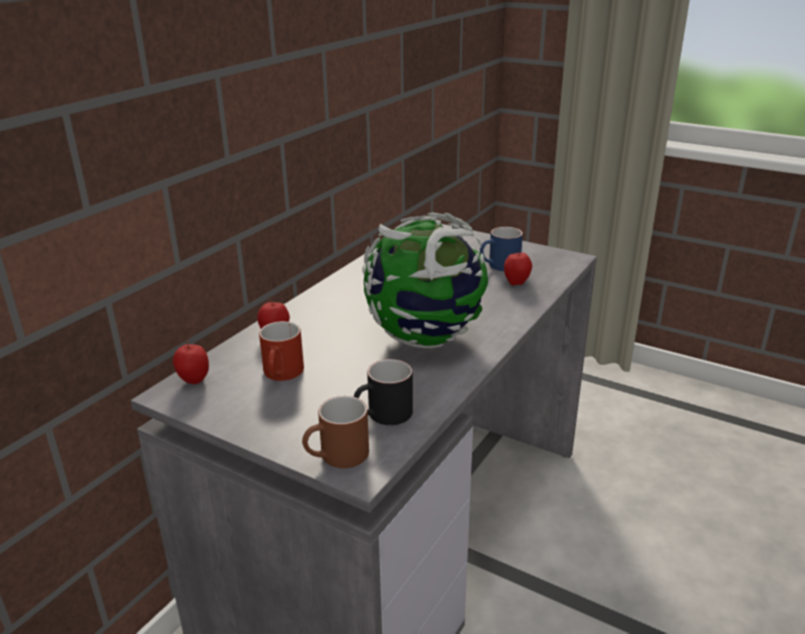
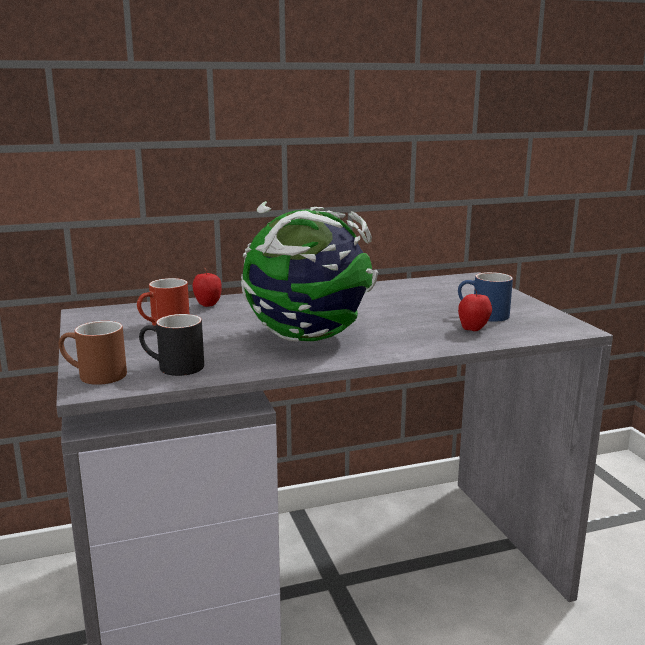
camera: 40 degrees right, 10 degrees down
apple [173,340,209,384] -> none

